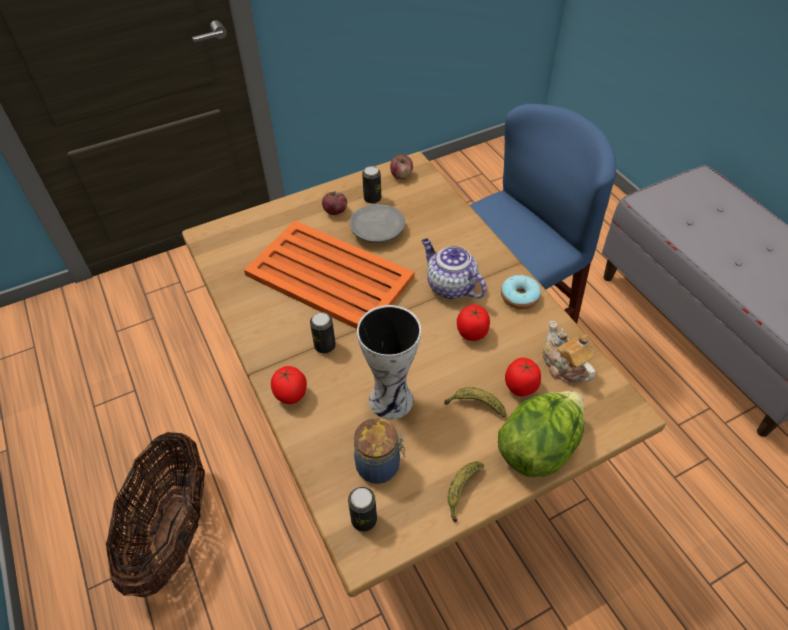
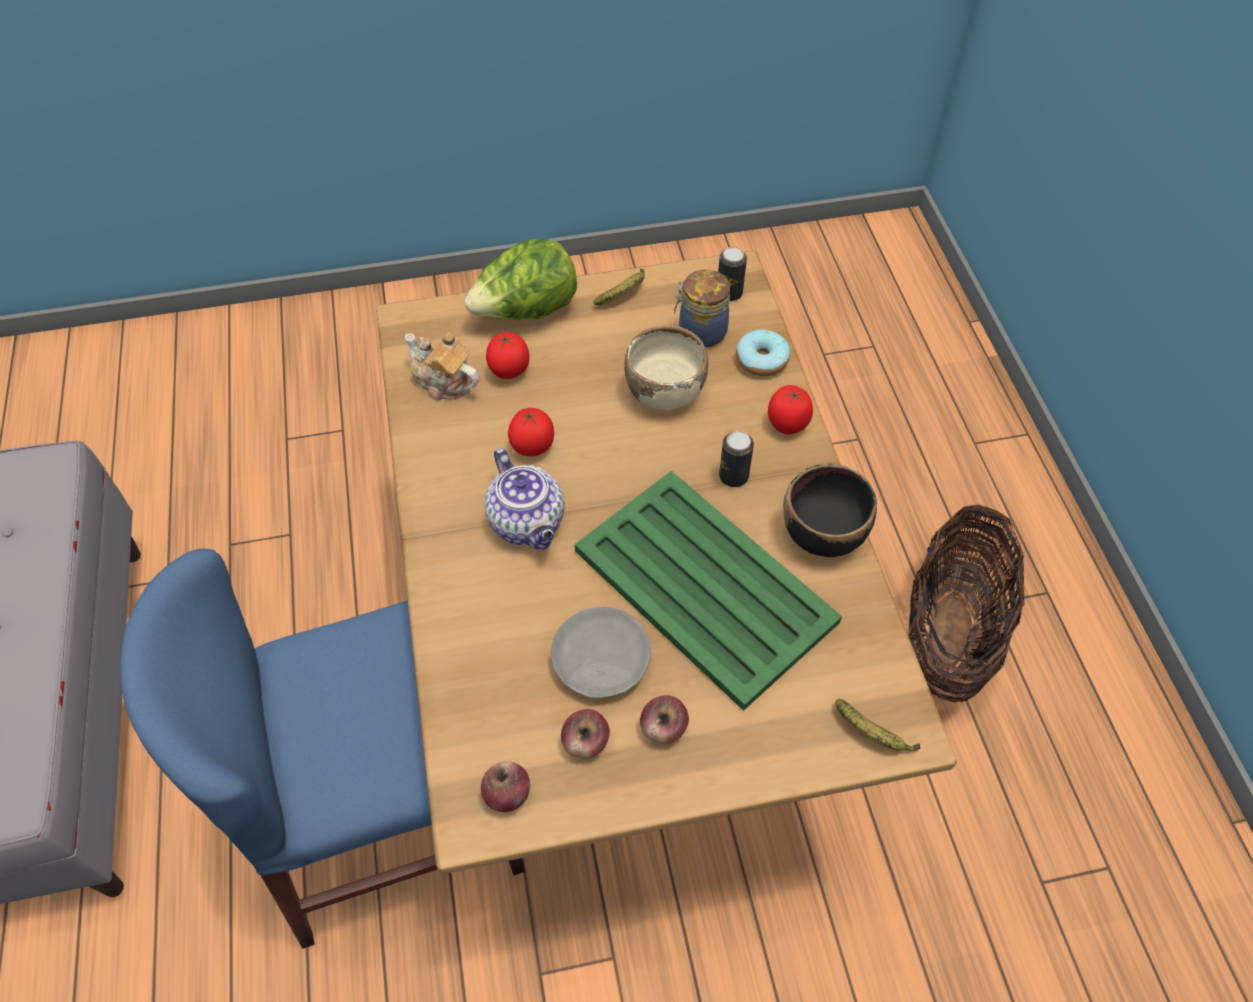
camera: 165 degrees left, 5 degrees up
orange tray [244,221,414,329] -> green tray [575,471,842,711]
vase [357,305,421,420] -> beige bowl [624,325,708,410]
can [362,166,381,204] -> apple [561,709,610,759]
banana [444,387,506,417] -> banana moved to [835,699,920,752]
donut [501,275,541,309] -> donut moved to [736,330,790,376]
teapot [542,321,596,383] -> teapot turned 135 degrees clockwise [404,332,479,400]
none -> black bowl [783,464,877,557]

